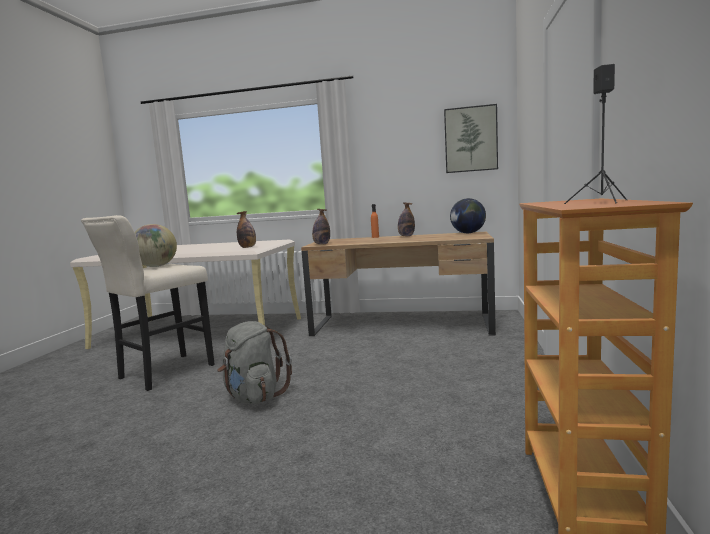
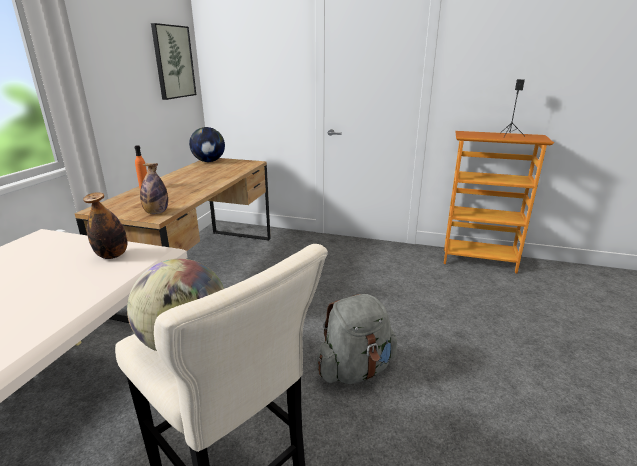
camera: 85 degrees left, 15 degrees up
bottle [398,203,415,236] -> none

